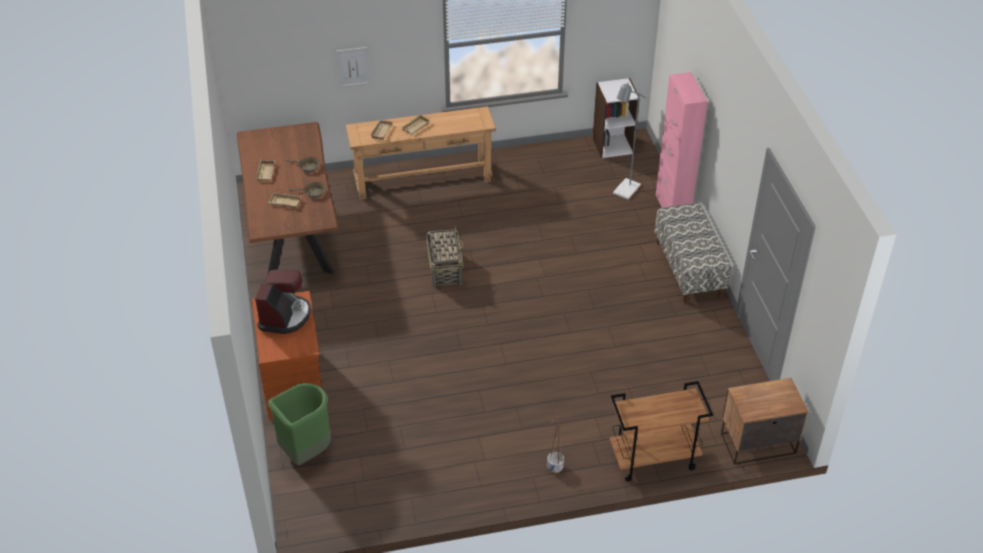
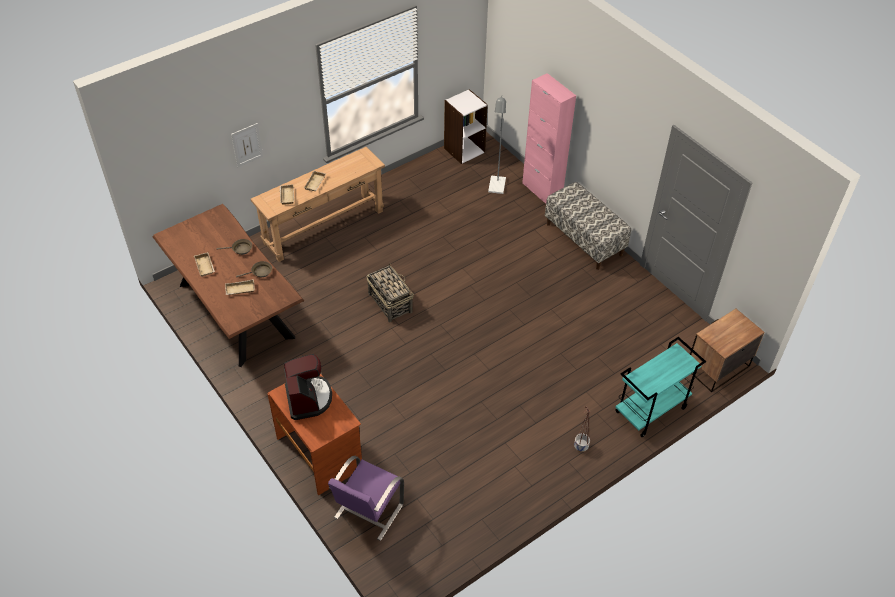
camera: 25 degrees left, 5 degrees up
green trash can [268,383,331,465] -> purple chair [328,456,404,541]
brown cart [609,381,713,482] -> turquoise cart [615,337,706,437]

